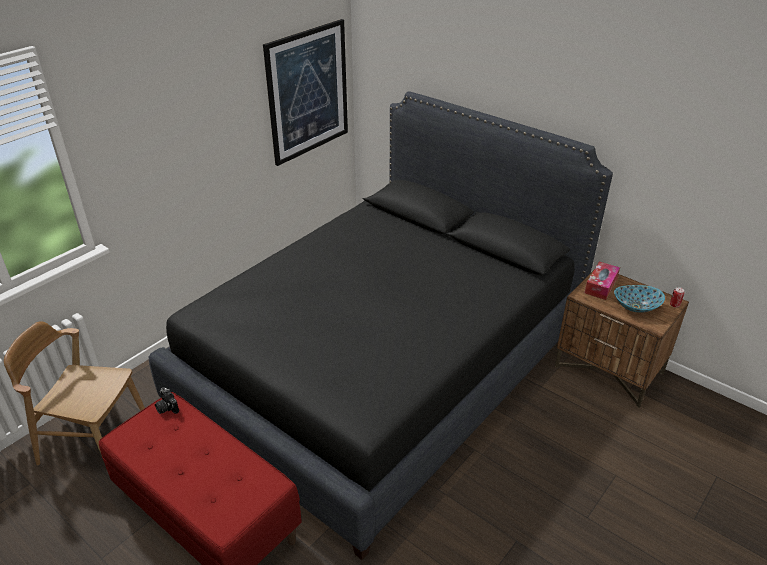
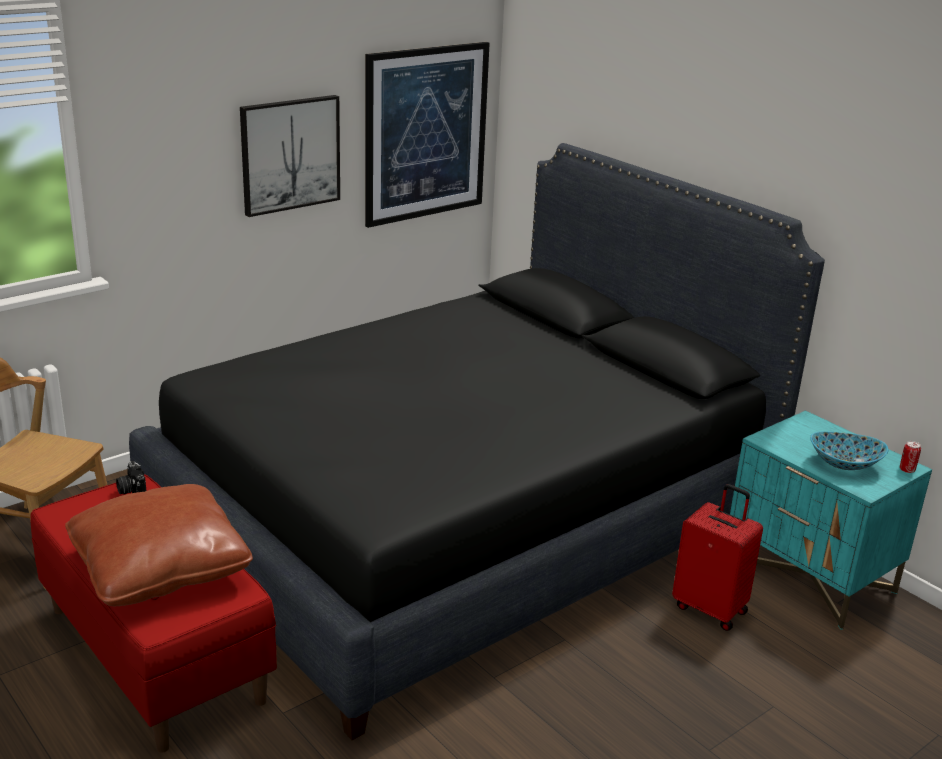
camera: 10 degrees right, 10 degrees down
brown nightstand [555,270,689,408] -> turquoise nightstand [730,410,932,629]
tissue box [585,261,620,300] -> none
none -> brown pillow [65,484,253,606]
none -> picture [240,95,340,217]
none -> red suitcase [672,484,763,631]

